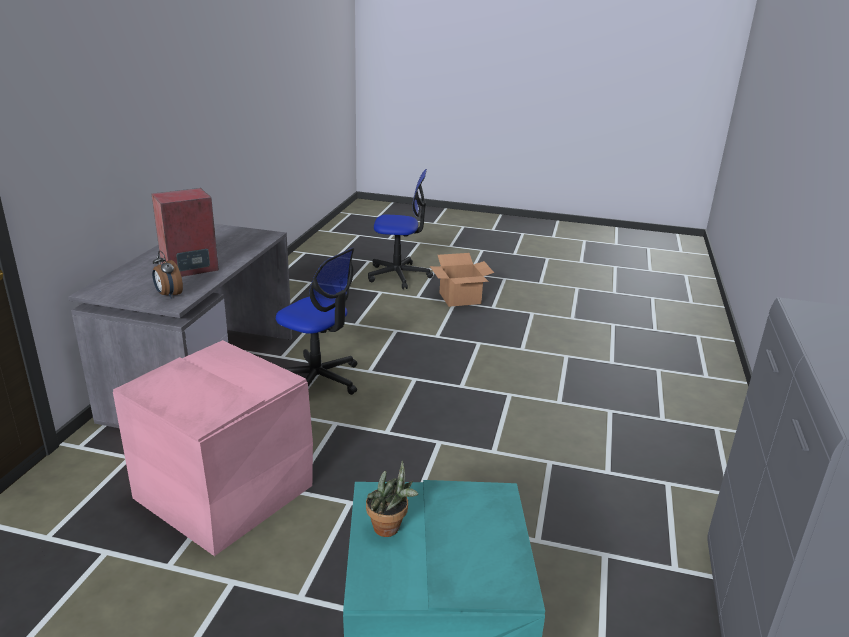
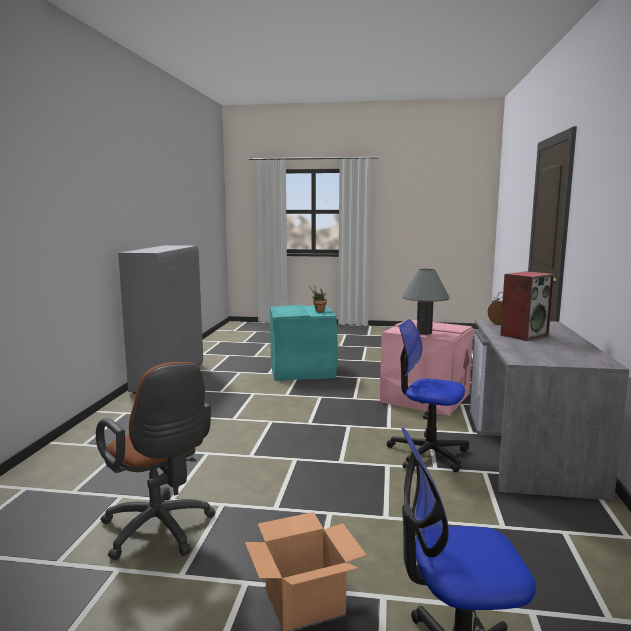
camera: 175 degrees right, 15 degrees down
none -> brown office chair [96,362,216,560]
none -> grey table lamp [402,269,450,335]

